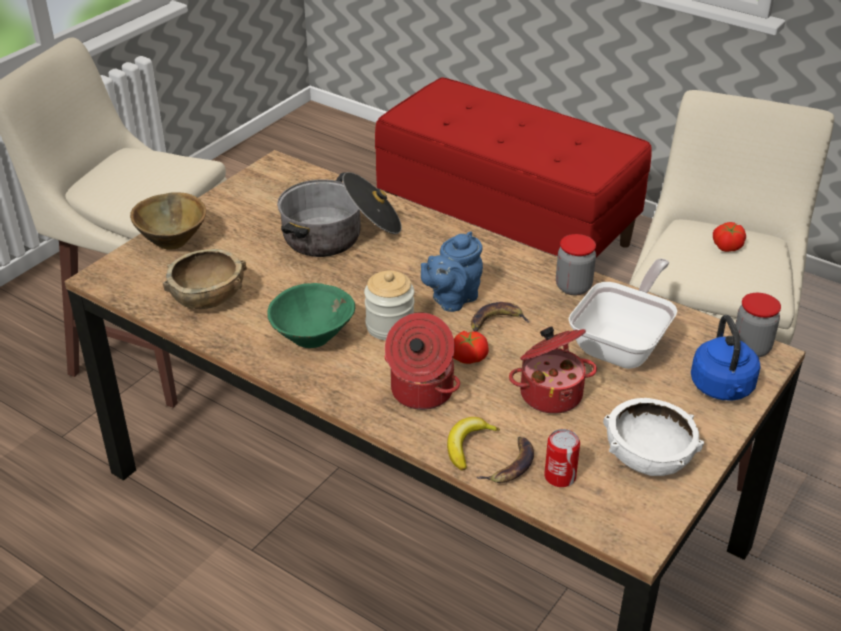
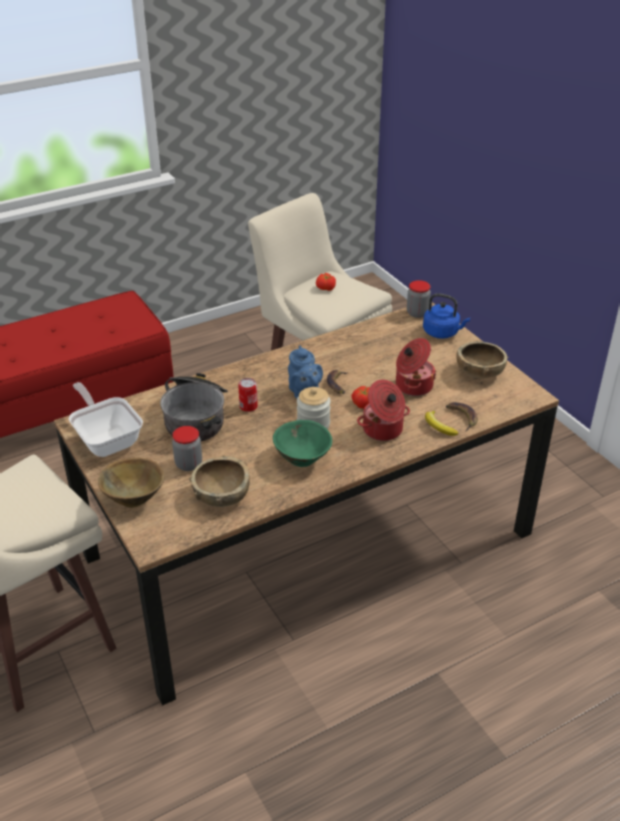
camera: 65 degrees left, 0 degrees up
can [544,429,580,487] -> can moved to [238,378,258,412]
jar [556,234,596,295] -> jar moved to [172,426,202,471]
frying pan [568,259,677,369] -> frying pan moved to [69,382,143,457]
white bowl [603,398,704,476] -> brown bowl [457,341,508,379]

